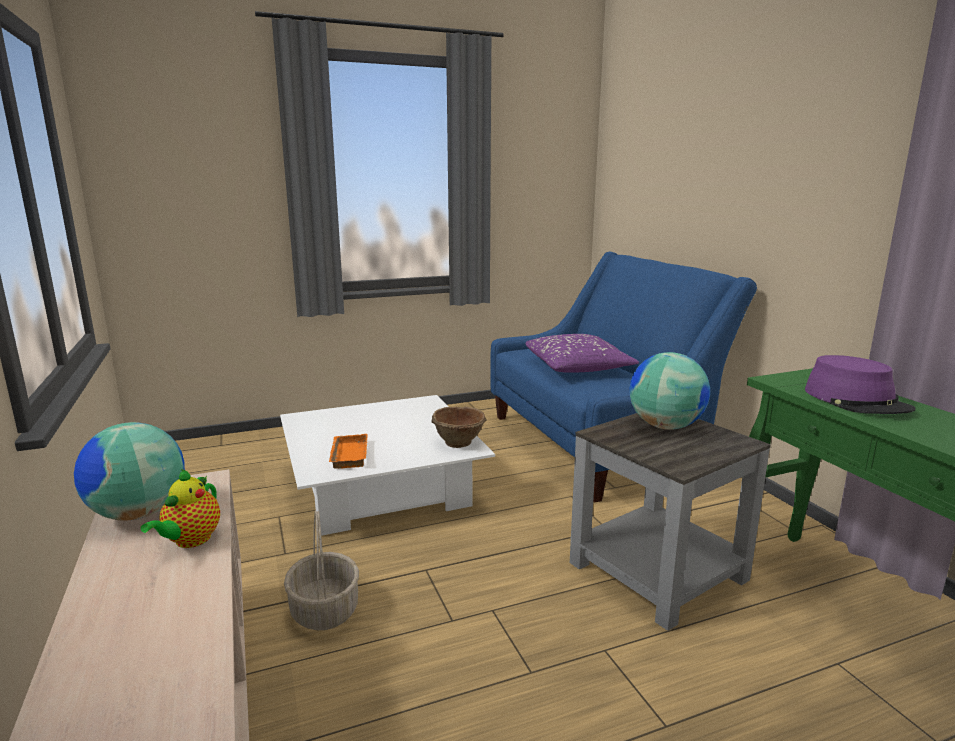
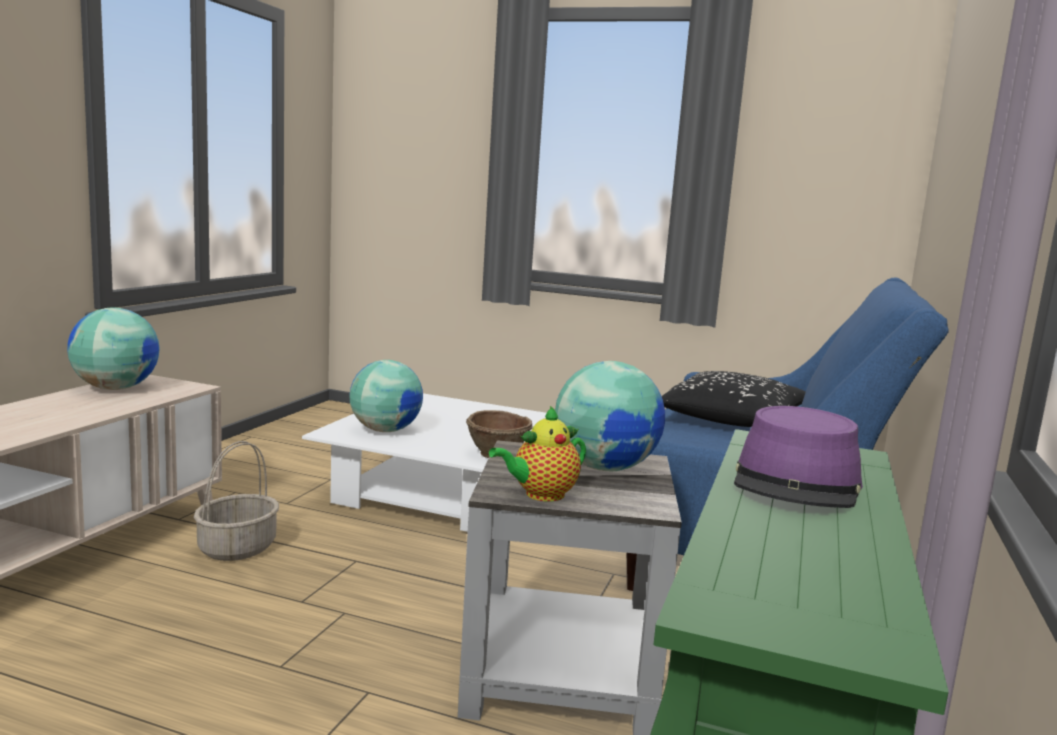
camera: 40 degrees right, 5 degrees down
teapot [141,469,220,548] -> teapot moved to [489,406,586,502]
orange tray [329,434,367,469] -> globe [349,360,423,432]
purple pillow [525,334,639,373] -> black pillow [662,371,806,427]

